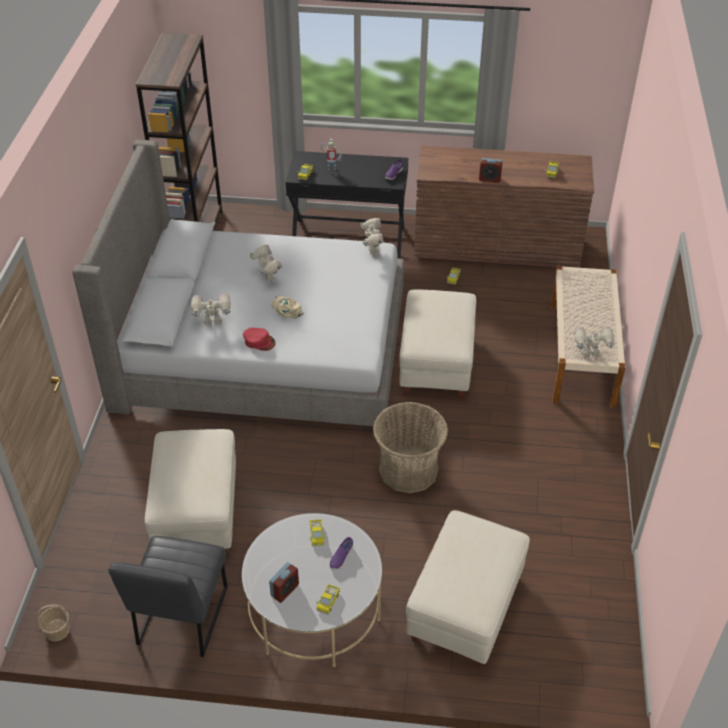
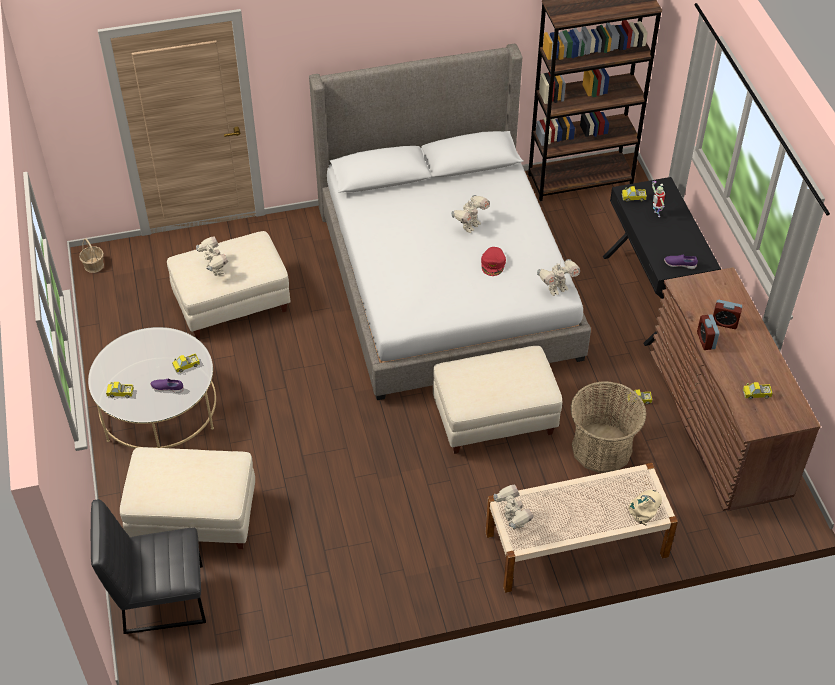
camera: 70 degrees right, 5 degrees up
grey chair [108,536,228,657] -> grey chair moved to [91,499,206,634]
toy robot [191,294,231,326] -> toy robot moved to [196,236,228,276]
red cap [243,328,276,351] -> red cap moved to [481,247,506,276]
alarm clock [269,562,299,603] -> alarm clock moved to [713,300,742,329]
beige cap [272,296,304,318] -> beige cap moved to [628,490,662,526]
basket [373,402,448,493] -> basket moved to [570,381,646,473]

